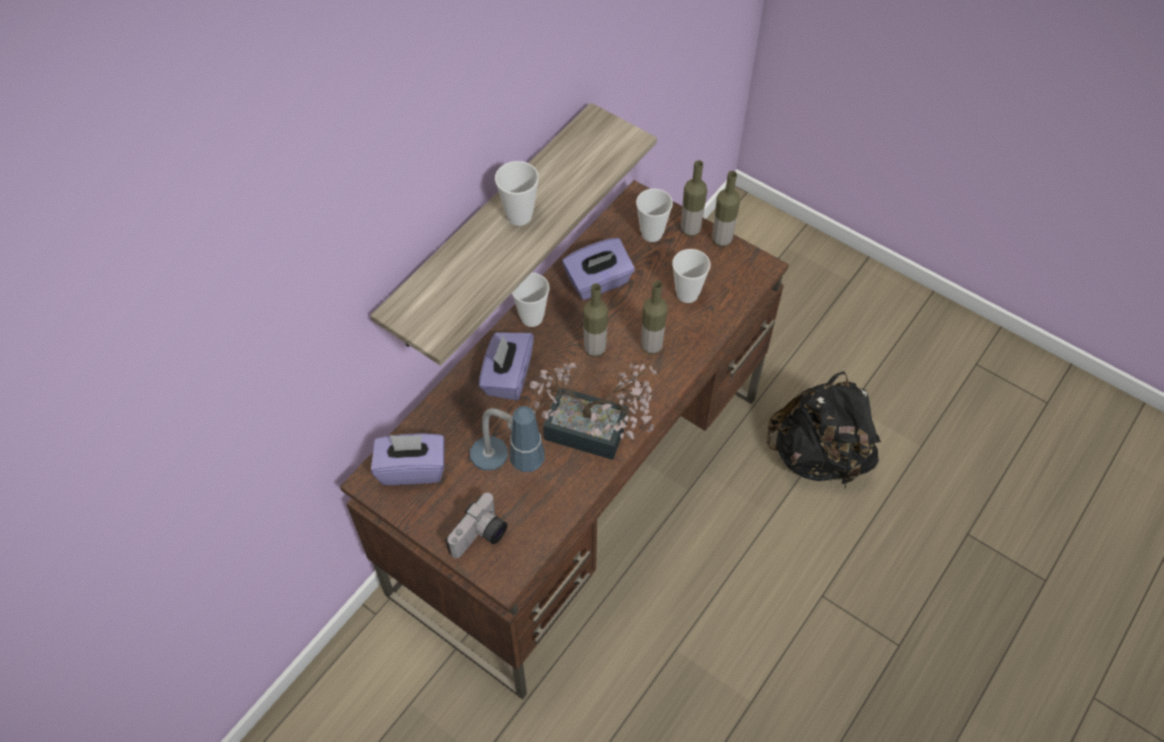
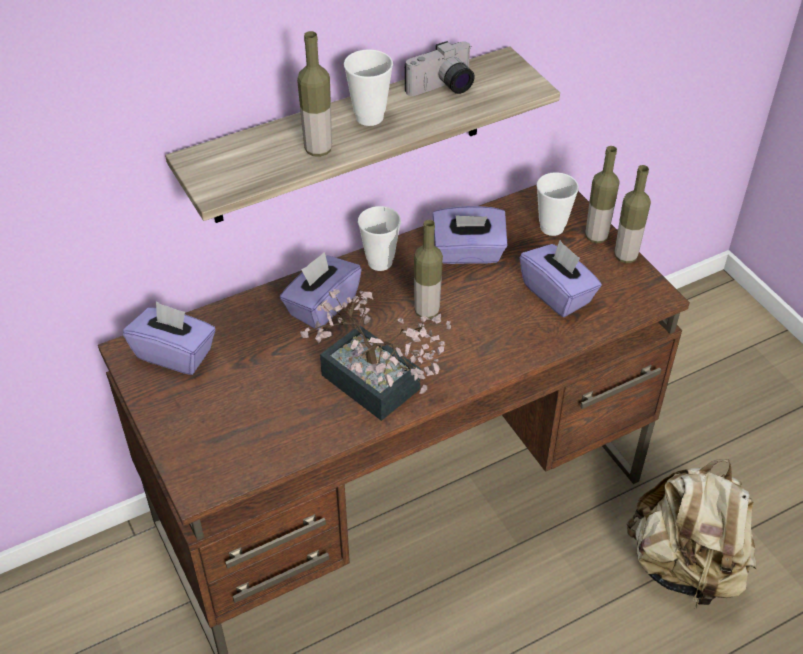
camera: 25 degrees right, 10 degrees down
camera [445,493,508,558] -> camera moved to [405,41,475,96]
table lamp [470,406,545,472] -> none
bottle [641,281,668,354] -> bottle moved to [297,31,332,157]
cup [672,249,711,303] -> purple tissue box [520,240,602,317]
black backpack [766,371,881,488] -> beige backpack [627,459,757,610]

